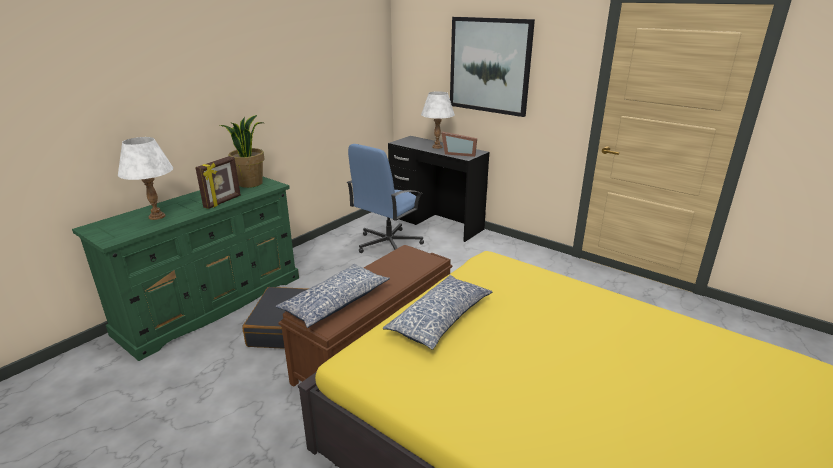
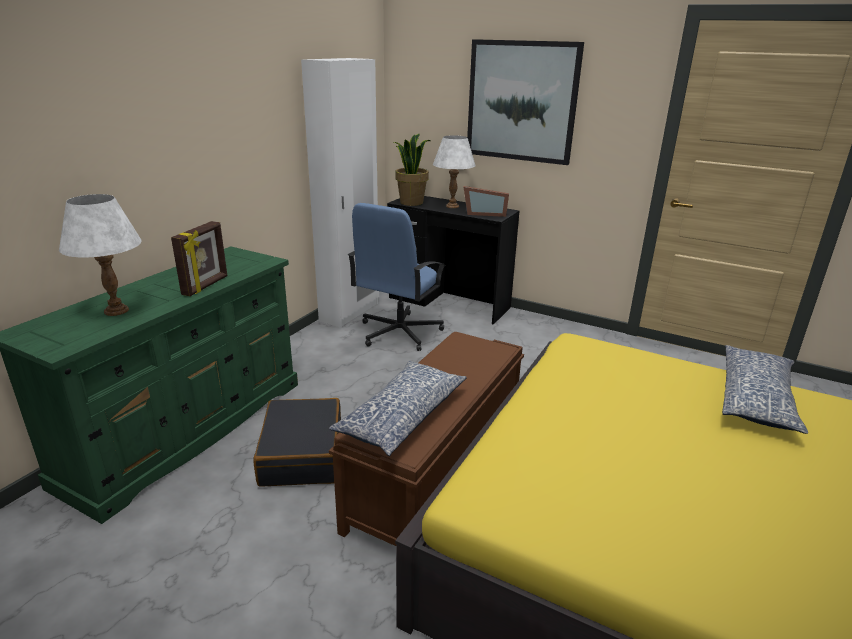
camera: 10 degrees left, 0 degrees up
potted plant [220,115,264,188] -> potted plant moved to [394,134,431,206]
pillow [383,275,492,350] -> pillow moved to [722,345,808,434]
none -> white wardrobe [301,58,379,328]

